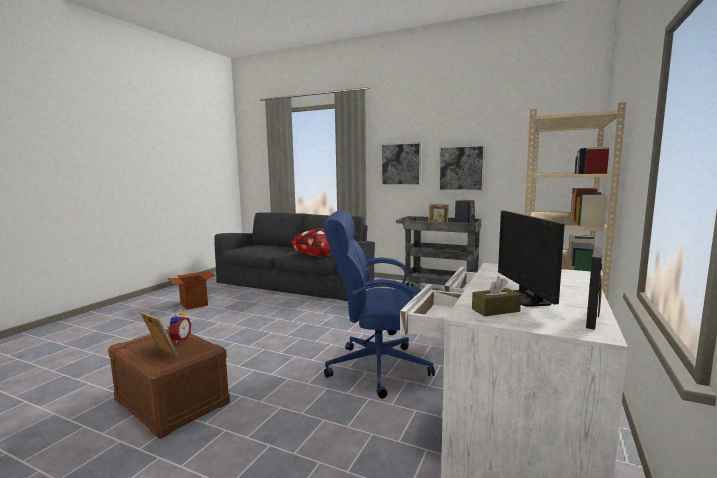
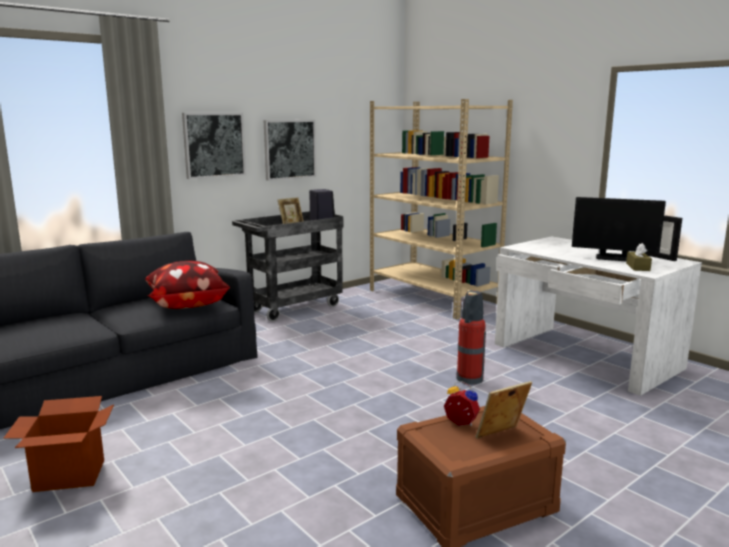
camera: 65 degrees left, 5 degrees up
blue office chair [323,210,435,398] -> fire extinguisher [456,290,486,384]

